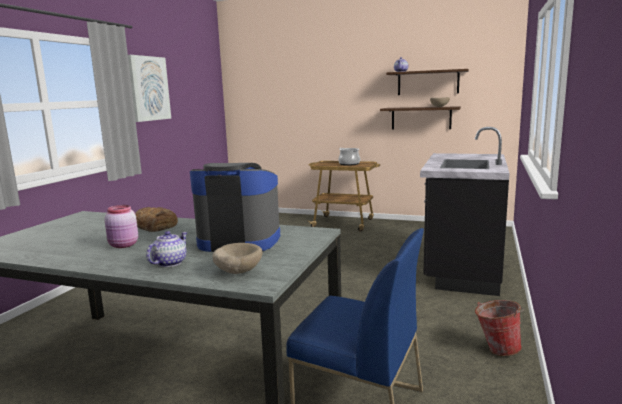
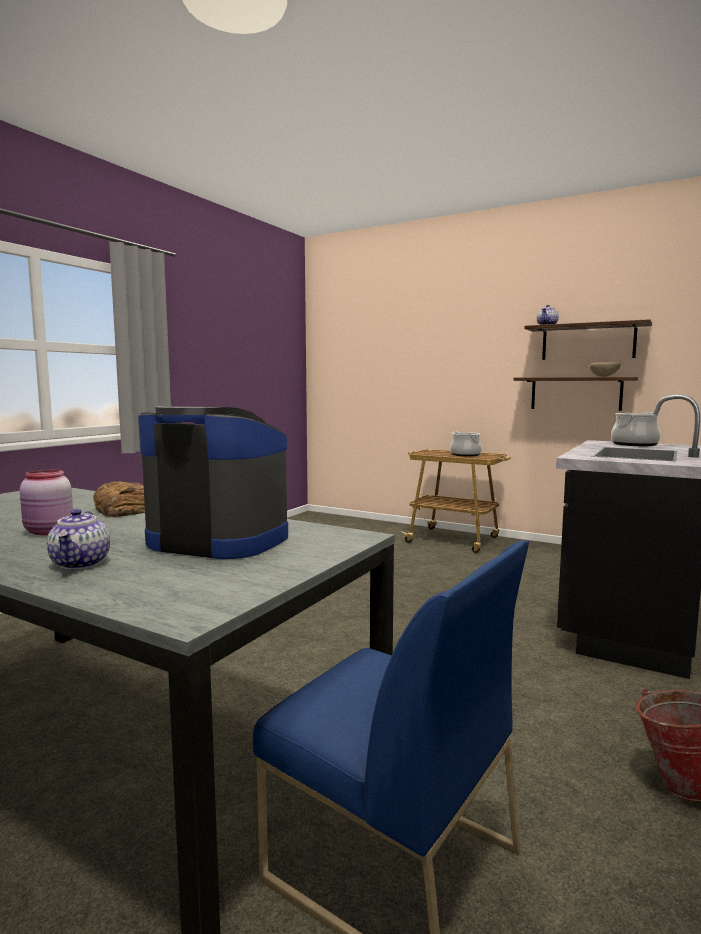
camera: 10 degrees right, 5 degrees down
picture [128,55,171,122] -> none
teapot [146,231,188,267] -> teapot turned 135 degrees clockwise [47,509,110,569]
beige bowl [213,243,263,274] -> none
none -> cooking pot [611,412,661,446]

